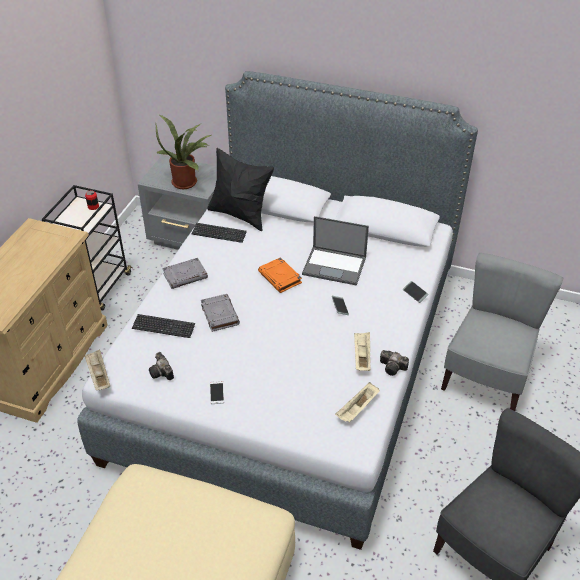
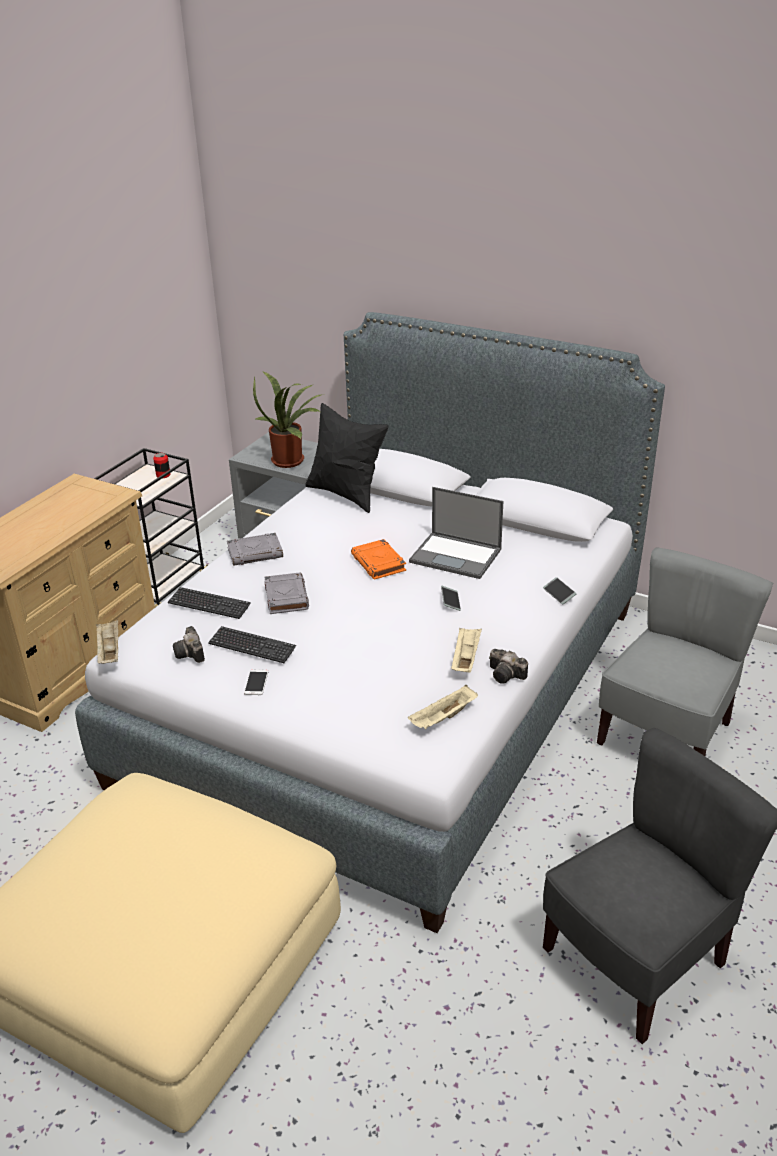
camera: 10 degrees right, 10 degrees down
keyboard [191,223,247,243] -> keyboard moved to [208,626,296,663]

